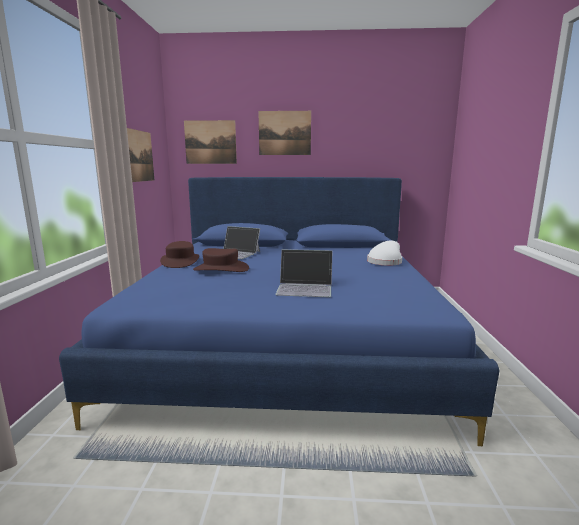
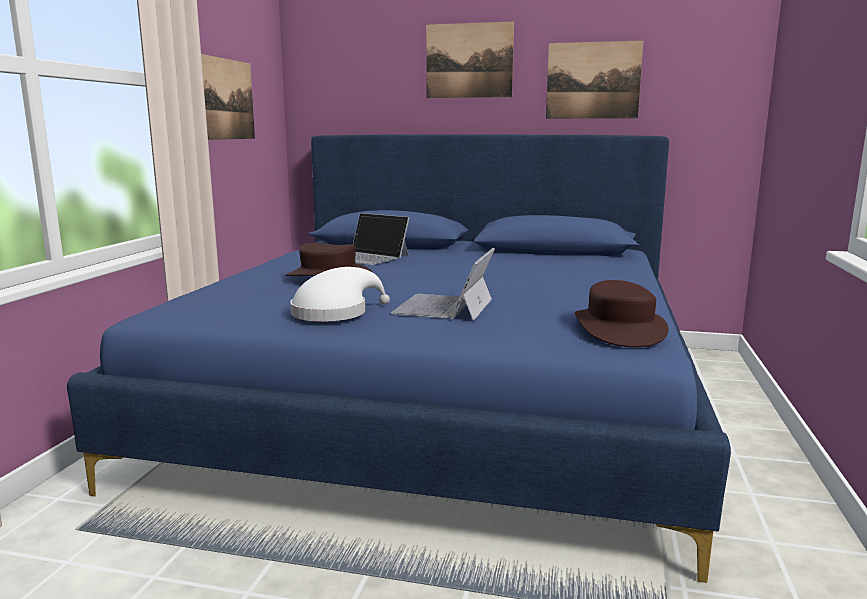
camera: 10 degrees right, 0 degrees up
brown hat [160,241,199,268] -> brown hat moved to [575,280,669,347]
picture [184,120,237,164] -> picture moved to [546,40,643,119]
laptop [275,249,333,297] -> laptop turned 90 degrees clockwise [391,248,495,321]
white hat [367,240,402,266] -> white hat moved to [290,267,390,322]

